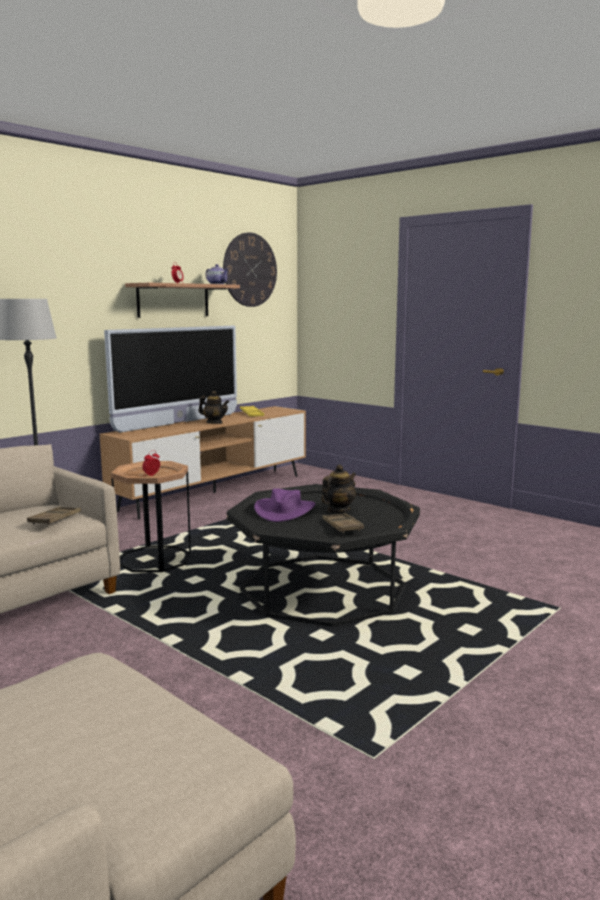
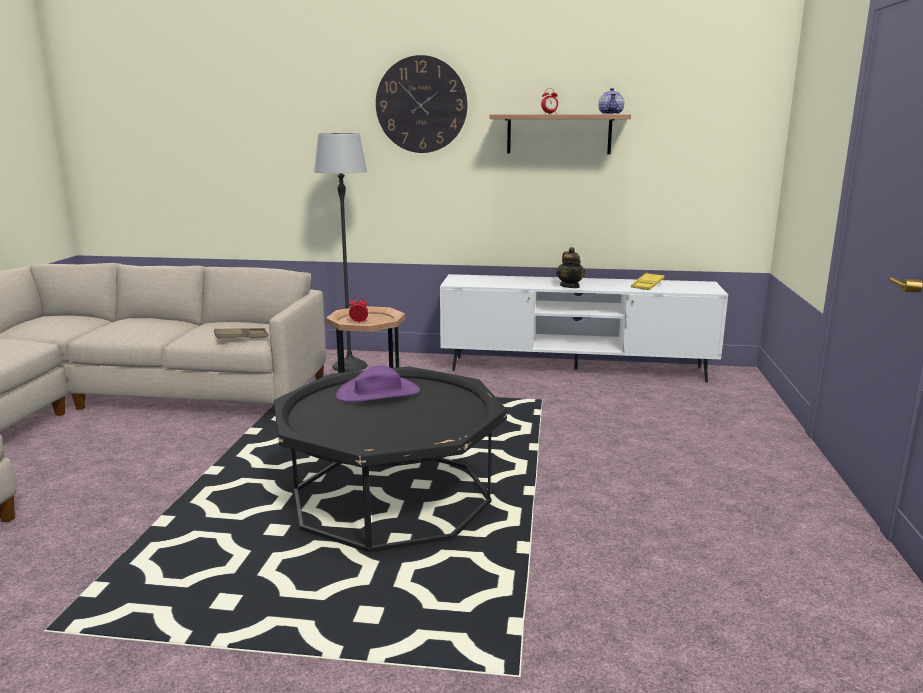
camera: 55 degrees right, 5 degrees up
brown tv stand [100,406,306,520] -> white tv stand [440,274,728,382]
television [104,326,237,433] -> none
wall clock [223,232,277,307] -> wall clock moved to [376,55,467,153]
teapot [321,464,356,513] -> none
brown tray [323,513,364,533] -> none

